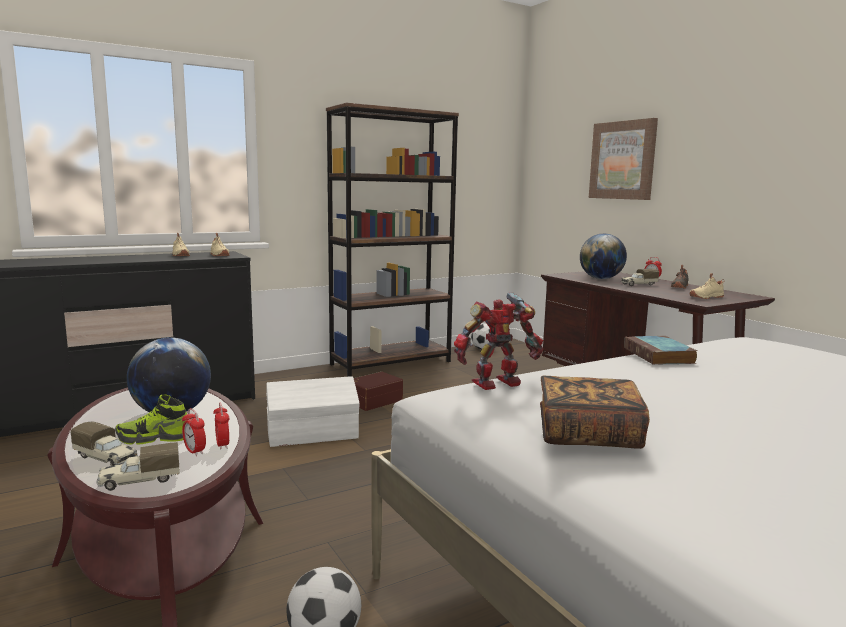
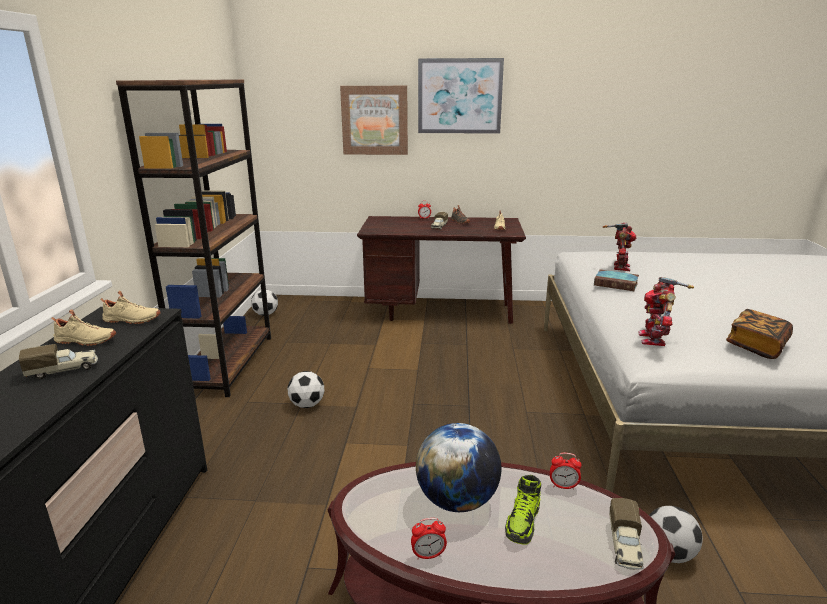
camera: 55 degrees left, 10 degrees up
toy truck [71,421,138,466] -> toy truck moved to [19,344,98,379]
alarm clock [182,408,206,456] -> alarm clock moved to [411,518,447,560]
white storage box [266,376,360,447] -> none
brown storage box [354,372,403,411] -> football [287,371,325,408]
globe [580,234,627,279] -> none
none -> picture [418,58,504,133]
none -> toy robot [603,222,636,271]

